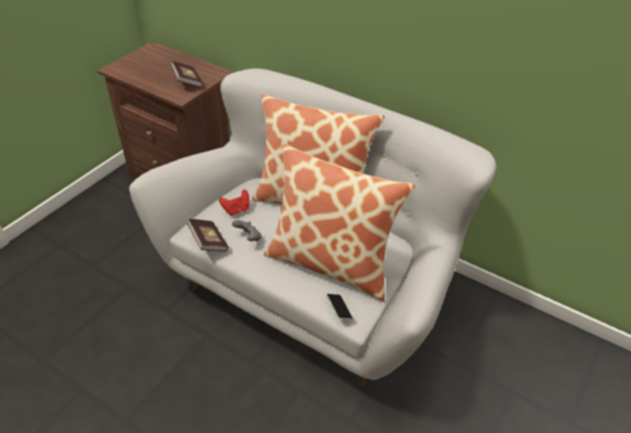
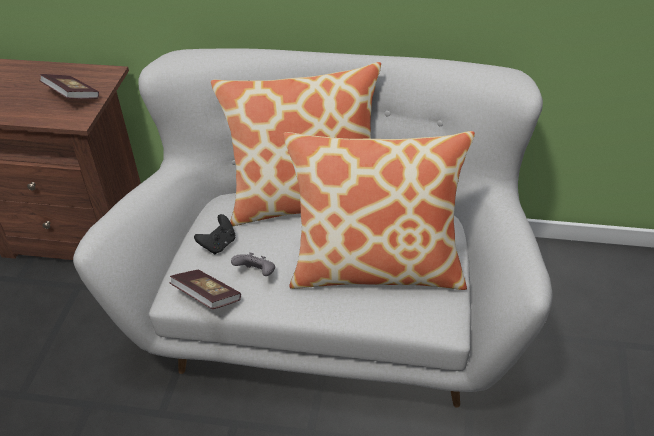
camera: 20 degrees left, 0 degrees up
red game controller [219,189,250,216] -> black game controller [194,214,235,254]
phone [326,294,353,320] -> none

